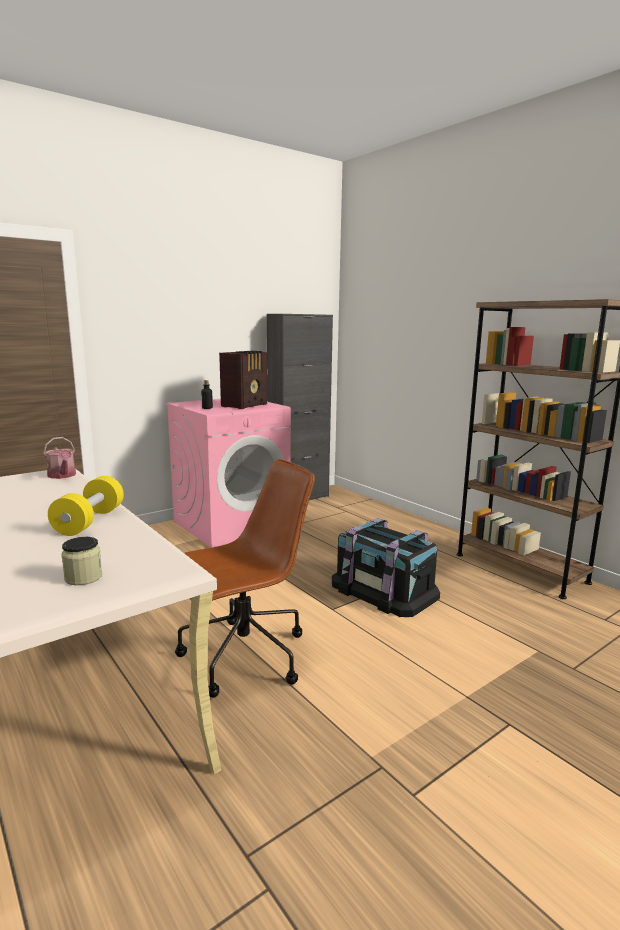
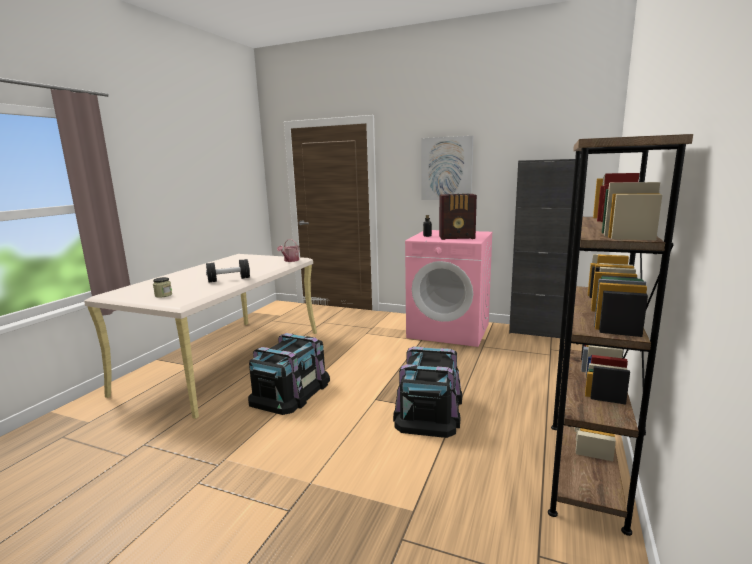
camera: 60 degrees right, 0 degrees up
yellow dumbbell [48,476,124,536] -> black dumbbell [206,259,250,282]
brown office chair [175,459,315,698] -> black storage box [248,333,330,415]
none -> picture [421,136,473,200]

